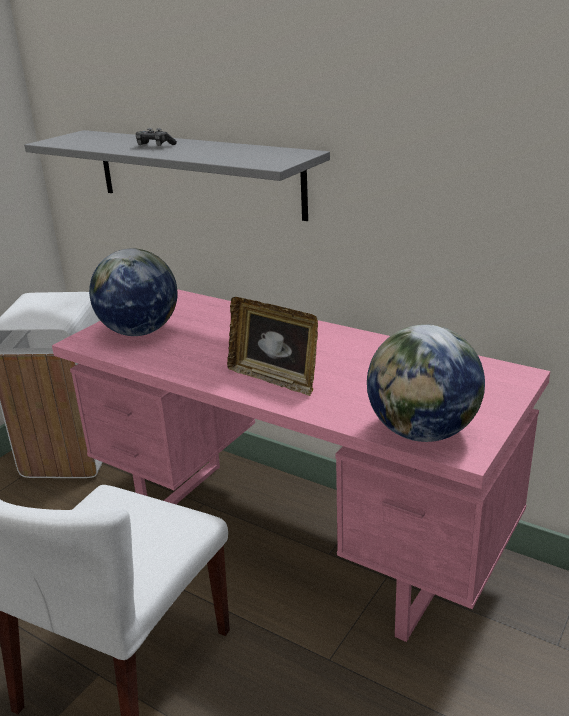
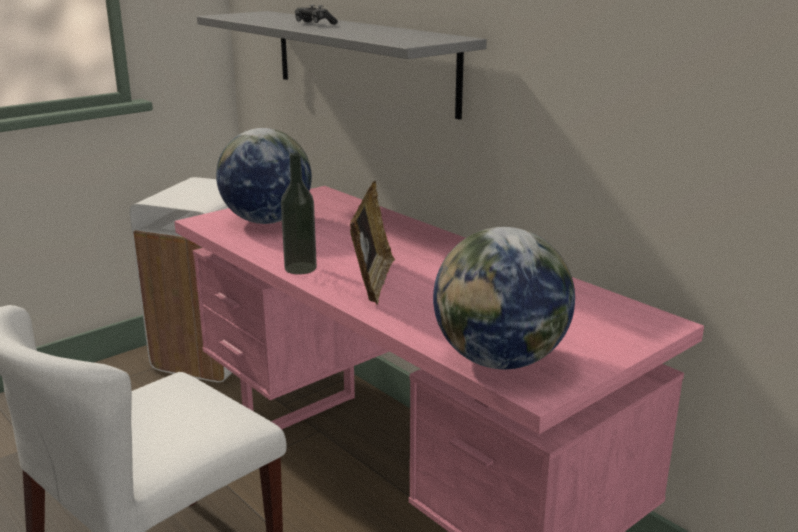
camera: 15 degrees right, 5 degrees down
picture frame [227,297,318,396] -> picture frame turned 135 degrees counterclockwise [350,181,395,305]
none -> bottle [281,153,317,275]

